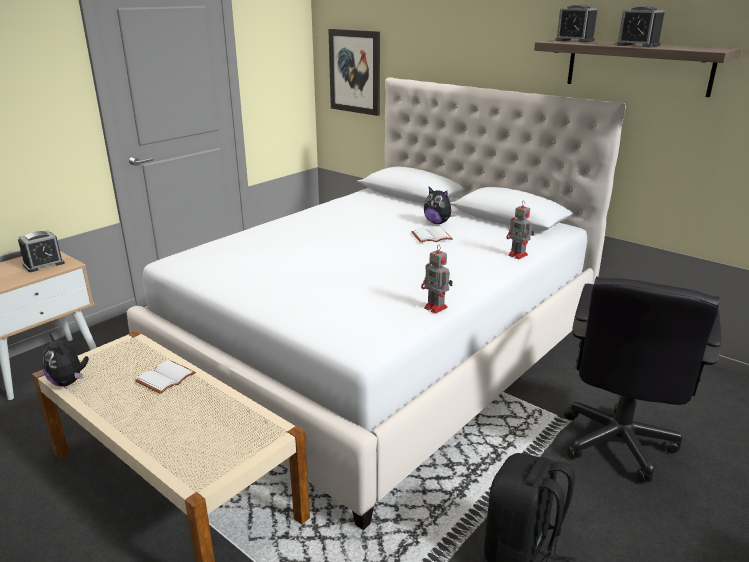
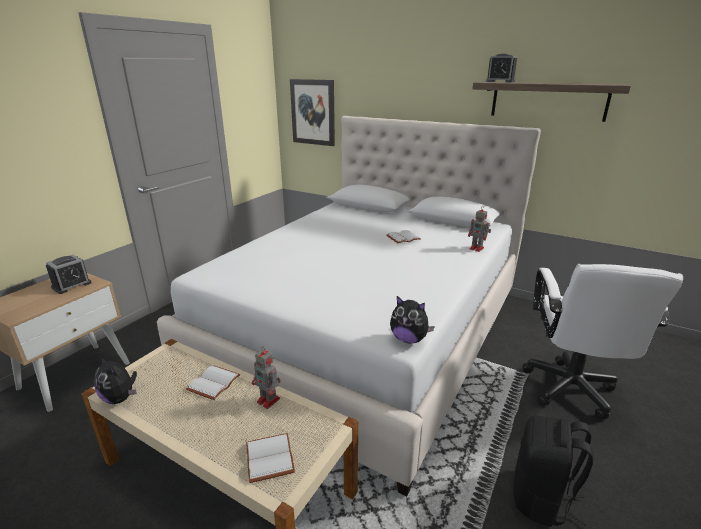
camera: 10 degrees left, 0 degrees up
toy robot [421,244,453,314] -> toy robot moved to [252,346,281,409]
plush toy [424,187,456,224] -> plush toy moved to [390,296,435,343]
black office chair [564,276,721,482] -> white office chair [522,264,683,419]
alarm clock [616,6,665,48] -> none
none -> white book [246,433,295,483]

